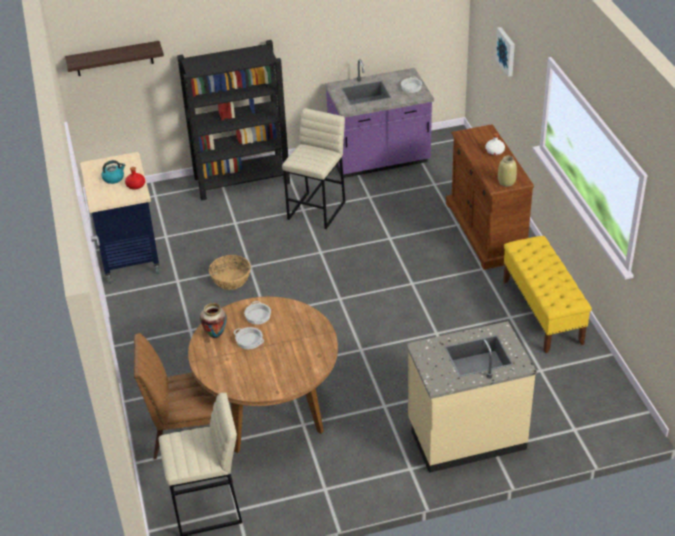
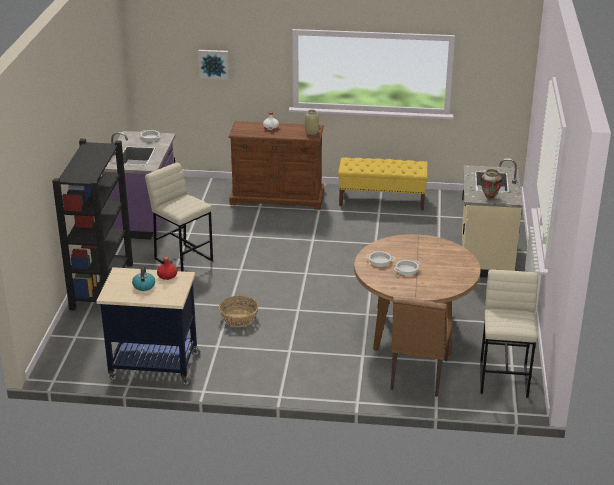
camera: 70 degrees left, 10 degrees down
shelf [65,41,164,76] -> none
vase [200,303,227,338] -> vase moved to [481,169,502,199]

